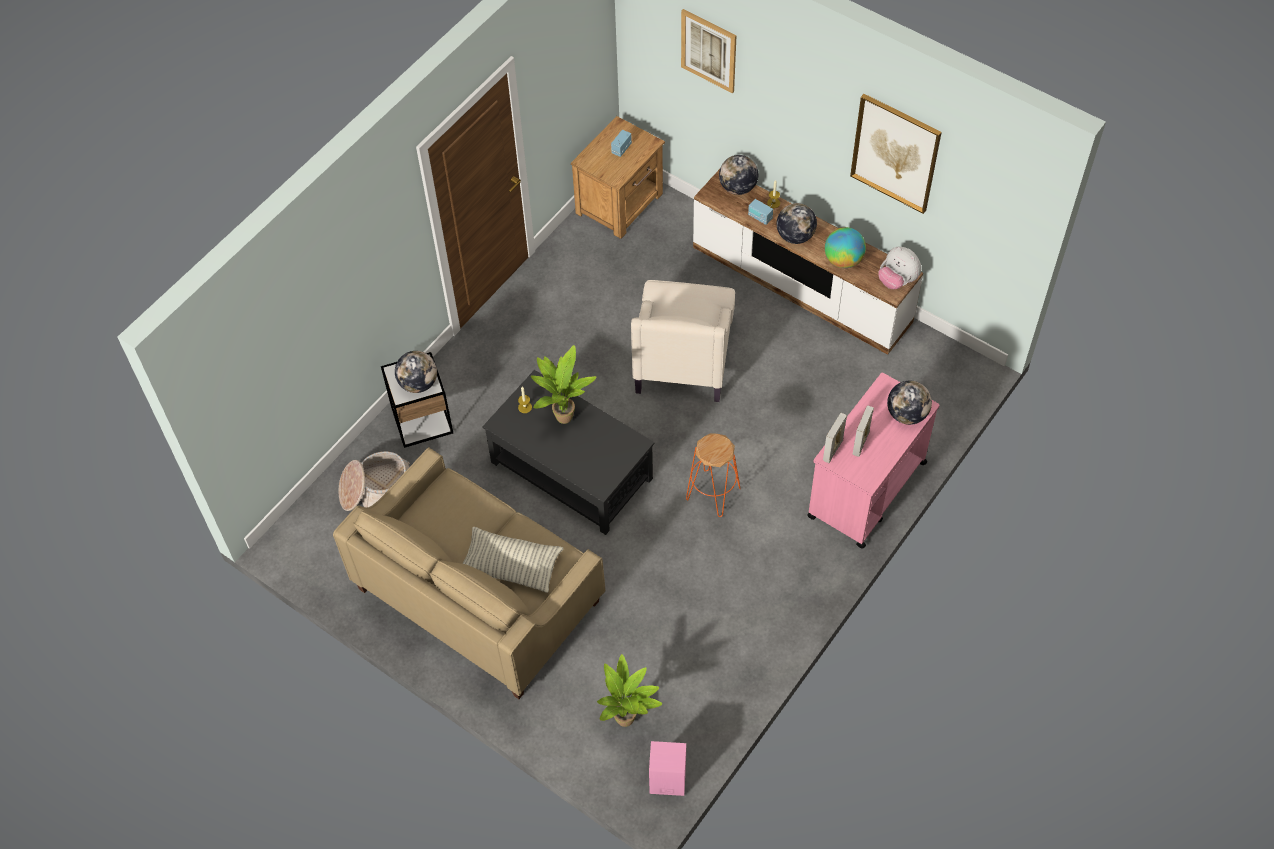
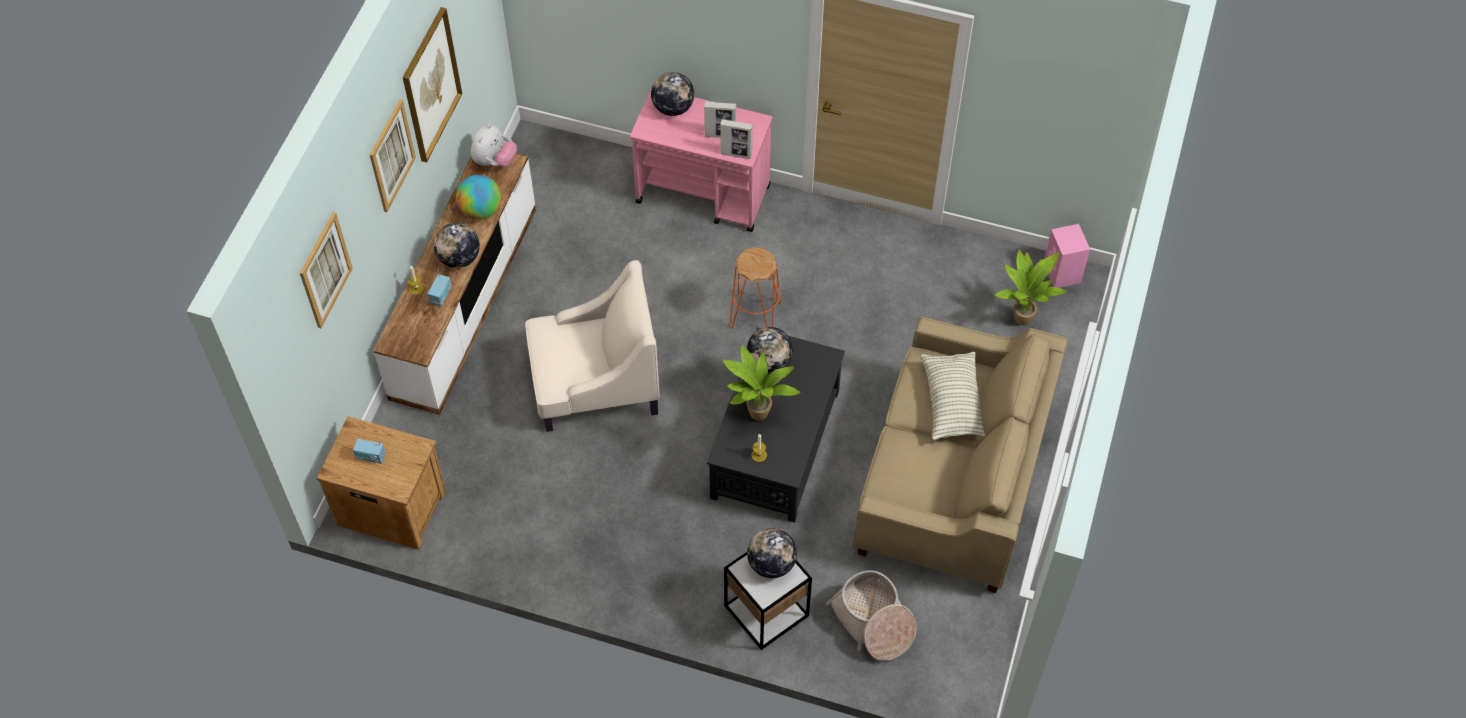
camera: 110 degrees left, 0 degrees up
globe [719,155,758,195] -> globe moved to [747,327,793,374]
none -> picture [370,99,416,212]

